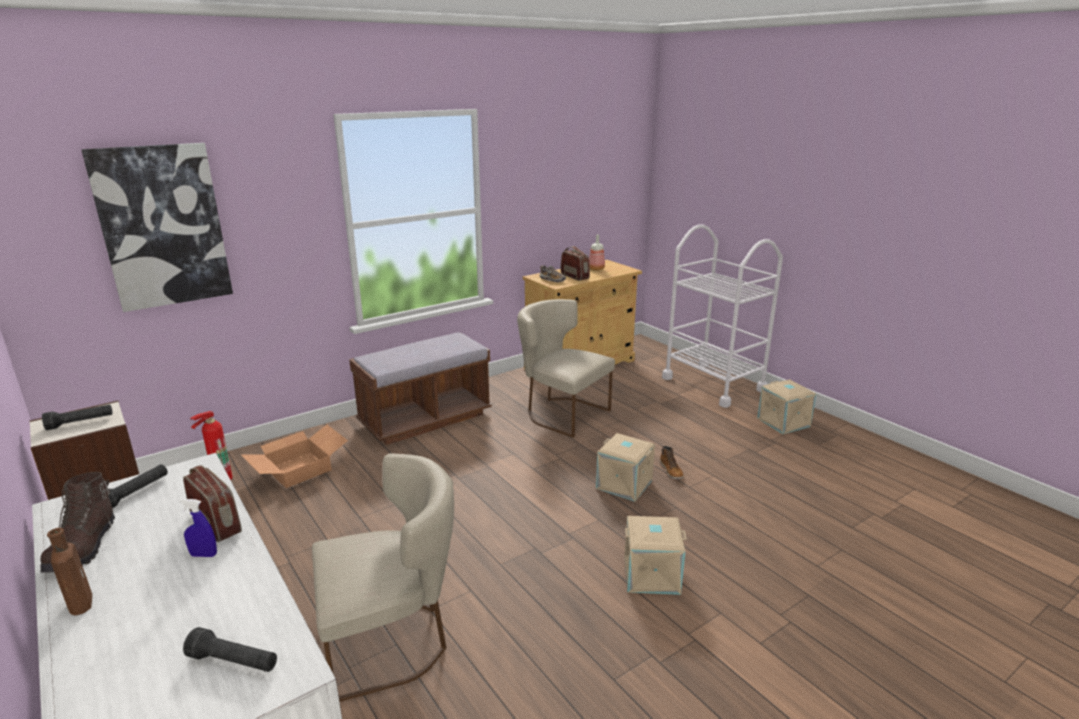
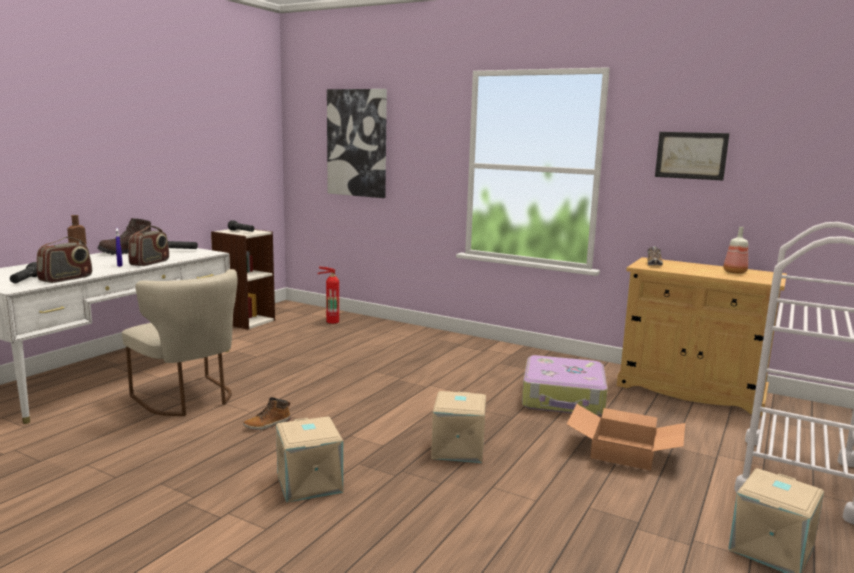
camera: 65 degrees right, 10 degrees down
cardboard box [241,425,348,488] -> cardboard box moved to [567,404,685,471]
brown bench [349,332,492,445] -> none
beige chair [517,299,615,438] -> suitcase [522,355,608,416]
radio [561,246,590,281] -> radio moved to [37,237,92,283]
boot [660,446,684,479] -> boot moved to [243,397,291,430]
none -> picture [655,132,730,181]

